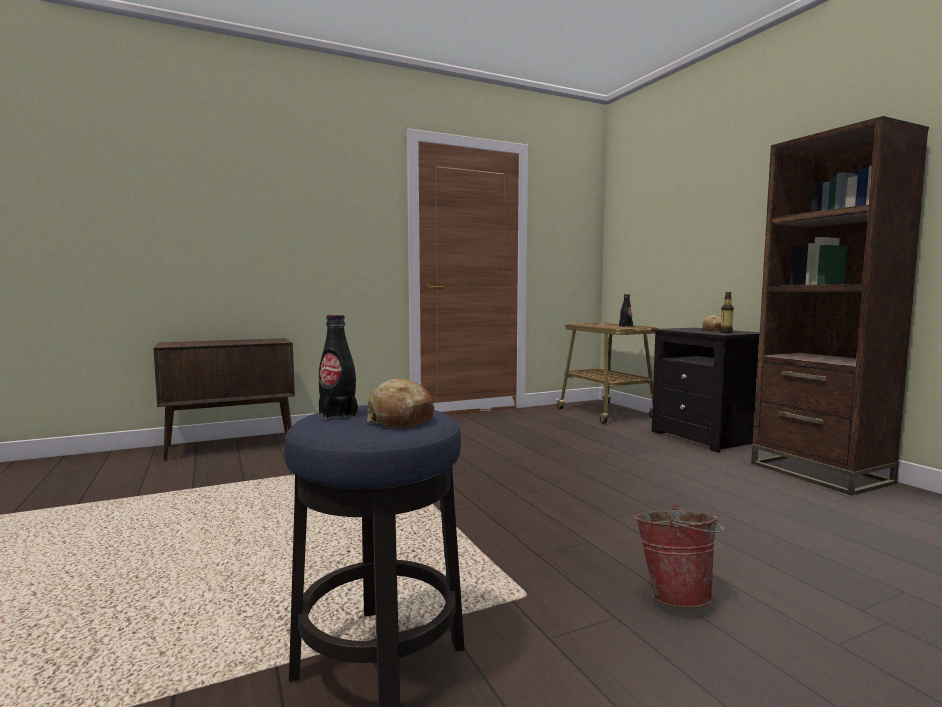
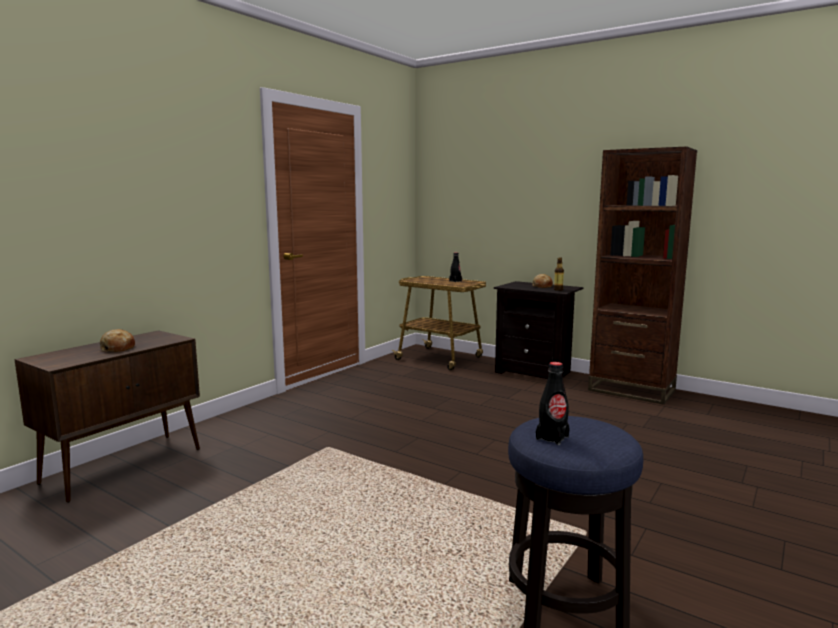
camera: 30 degrees left, 5 degrees up
bread [367,379,434,428] -> bread moved to [100,329,135,352]
bucket [634,505,725,608] -> none

